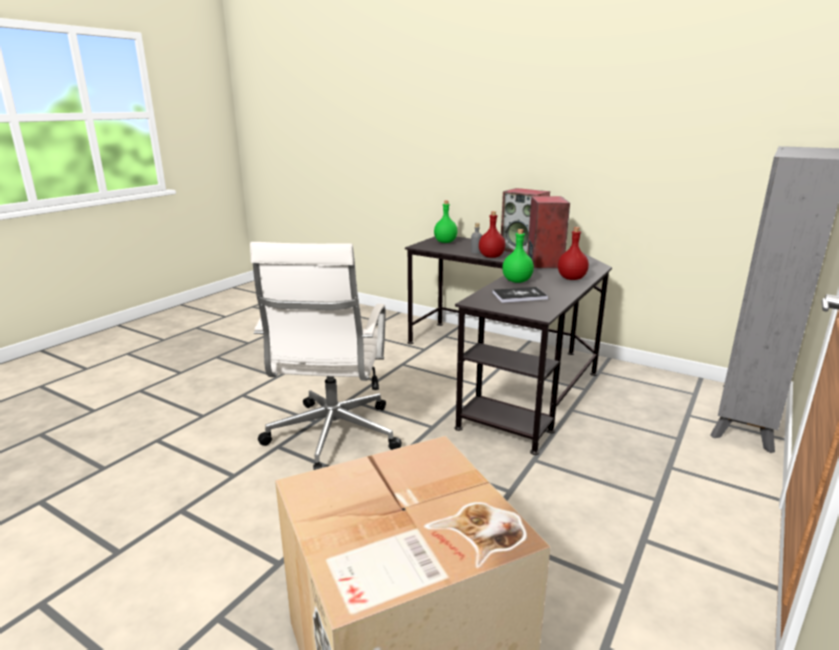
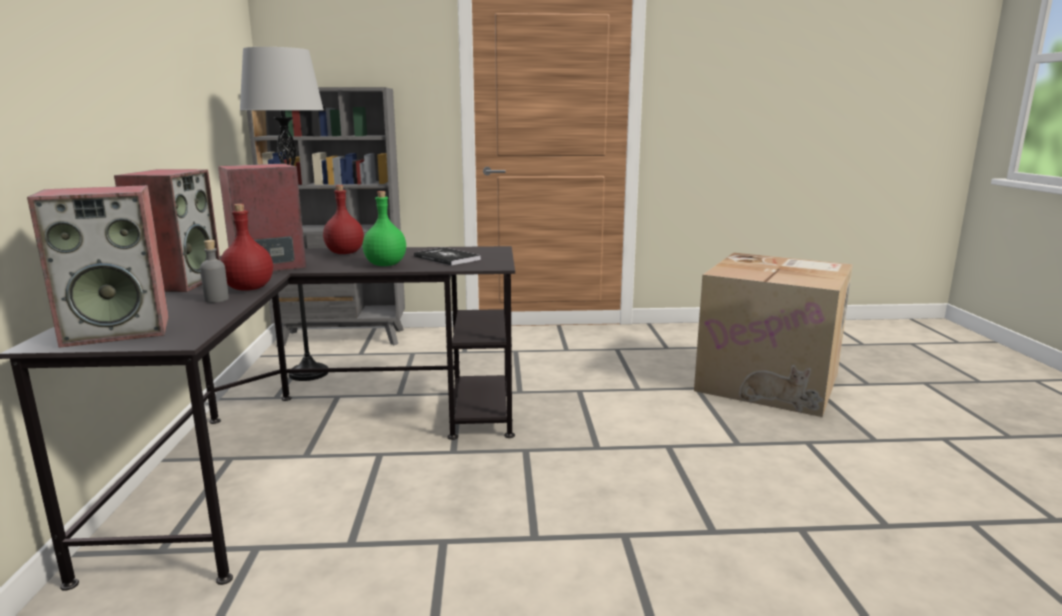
camera: 125 degrees left, 5 degrees down
white office chair [250,242,402,470] -> none
green bottle [434,201,458,243] -> speaker [27,185,169,348]
none -> grey floor lamp [240,47,329,381]

